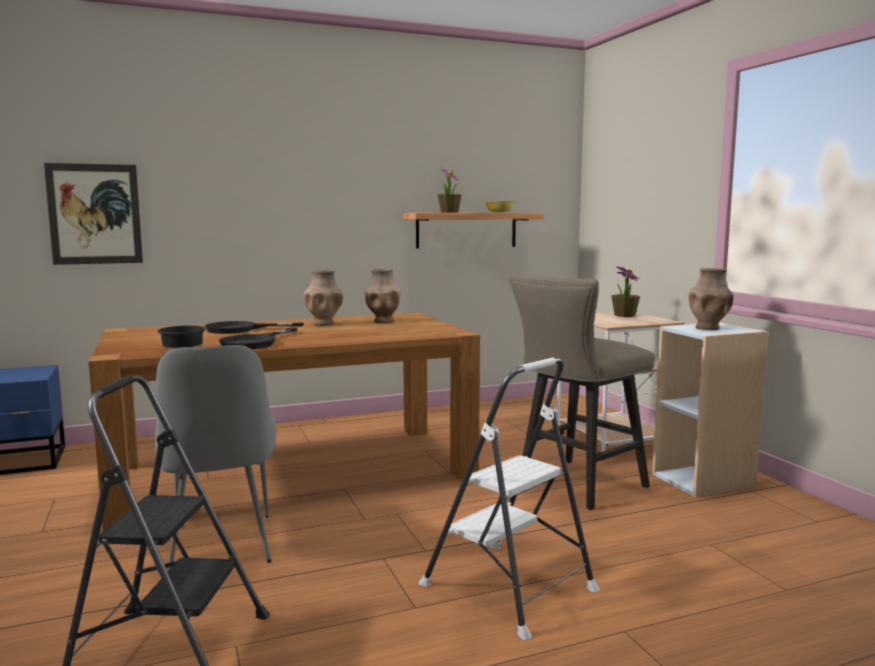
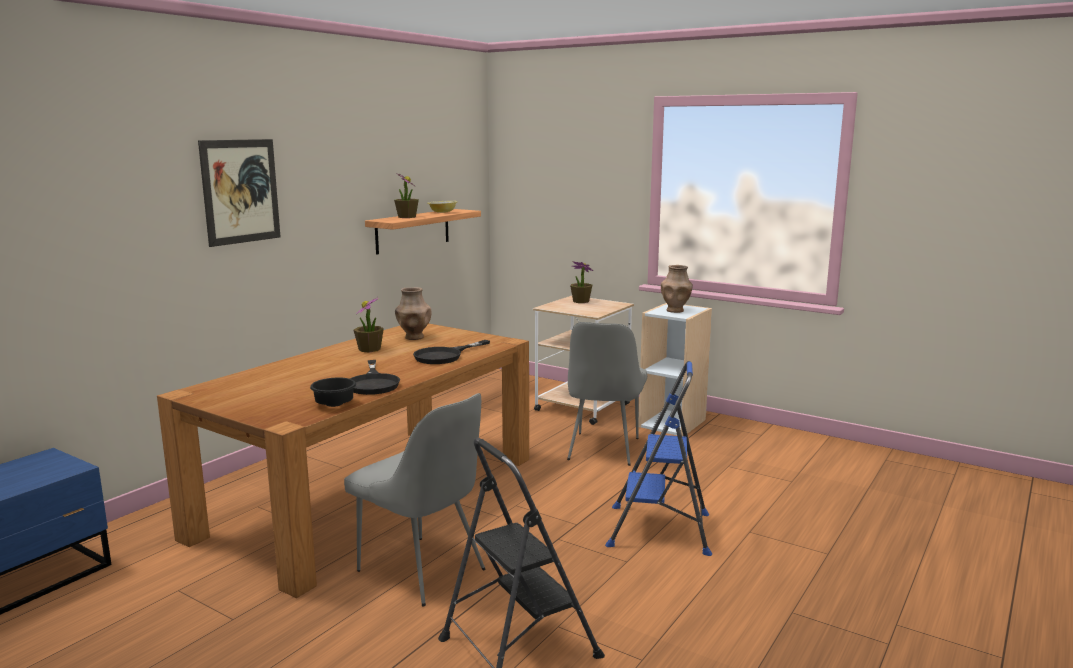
camera: 35 degrees left, 5 degrees up
picture [44,163,143,265] -> picture moved to [198,139,281,247]
black frying pan [205,321,304,334] -> black frying pan moved to [413,340,490,364]
brown vase [304,270,343,326] -> potted plant [354,298,384,352]
white step ladder [419,358,599,640] -> blue step ladder [605,361,712,556]
beige stool [509,273,655,510] -> grey chair [567,322,647,466]

